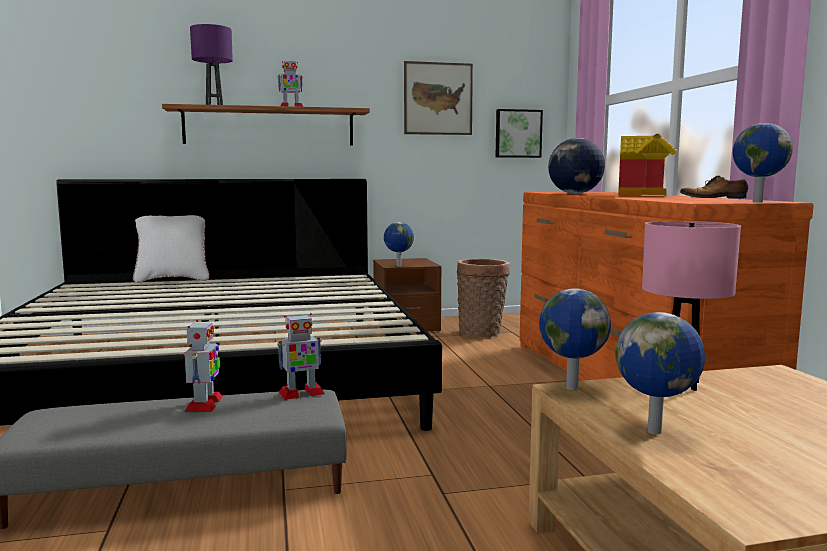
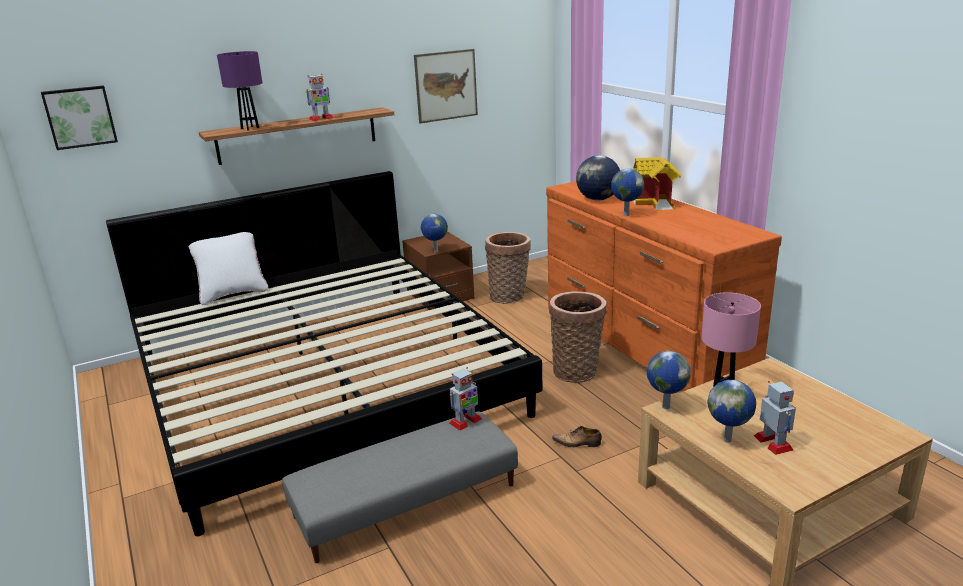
camera: 15 degrees left, 15 degrees up
toy robot [184,320,223,412] -> toy robot moved to [754,381,796,455]
picture [496,109,543,158] -> picture moved to [41,85,118,150]
shoe [680,175,748,199] -> shoe moved to [552,426,602,447]
globe [733,123,793,202] -> globe moved to [611,169,644,216]
none -> basket [549,291,606,383]

